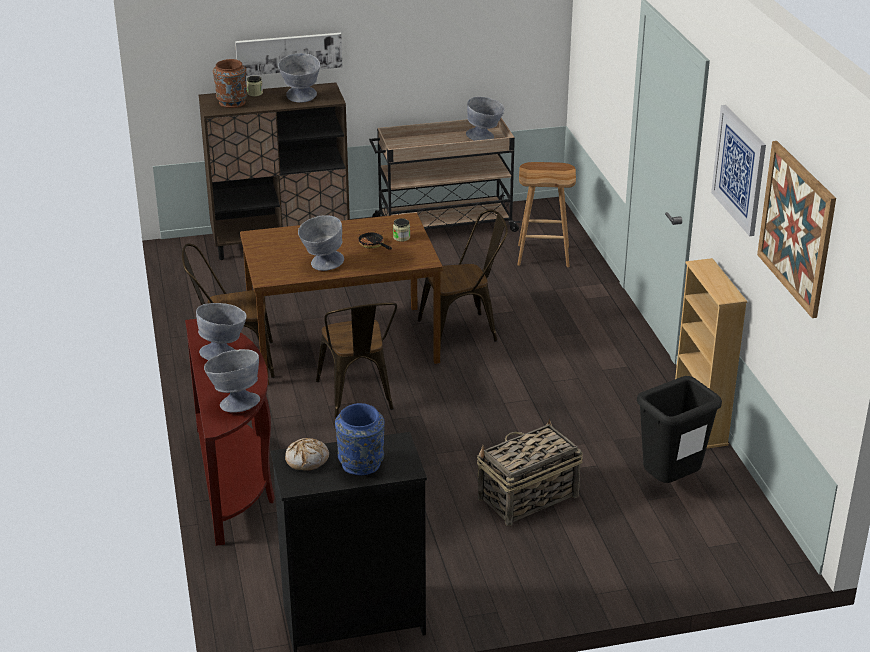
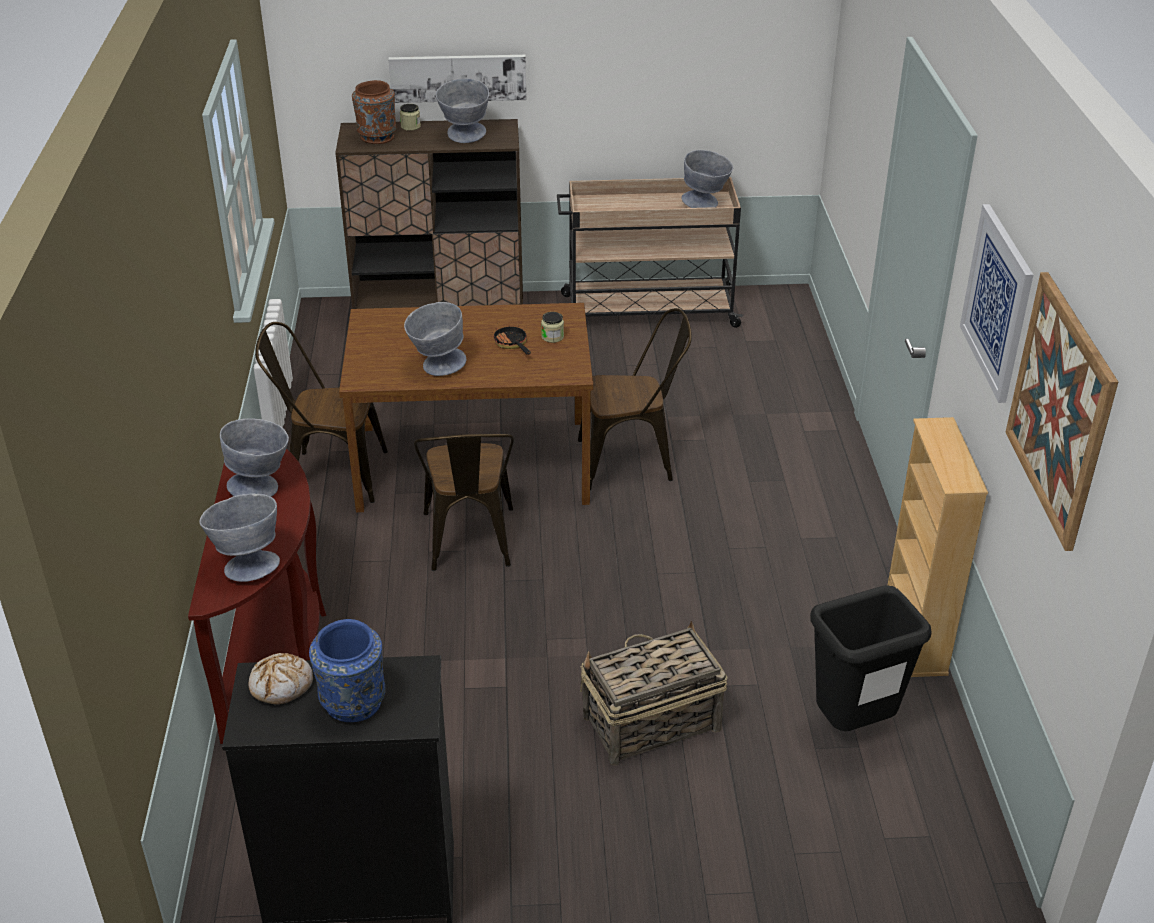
camera: 10 degrees right, 5 degrees up
brown stool [517,162,576,267] -> none

